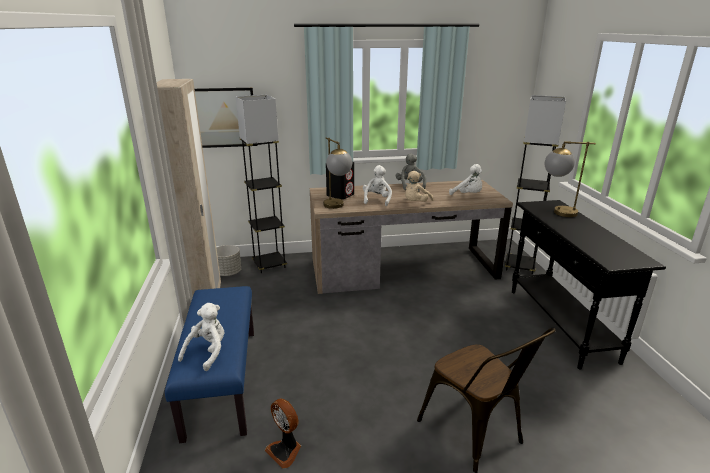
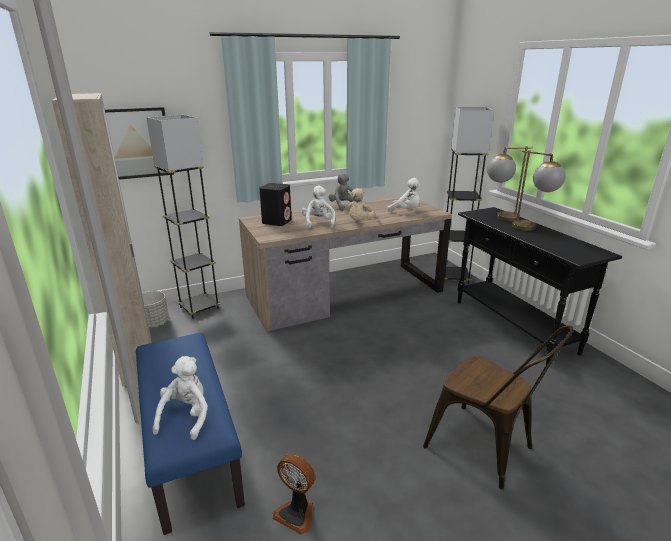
camera: 15 degrees left, 0 degrees up
table lamp [323,137,352,209] -> table lamp moved to [512,150,565,231]

